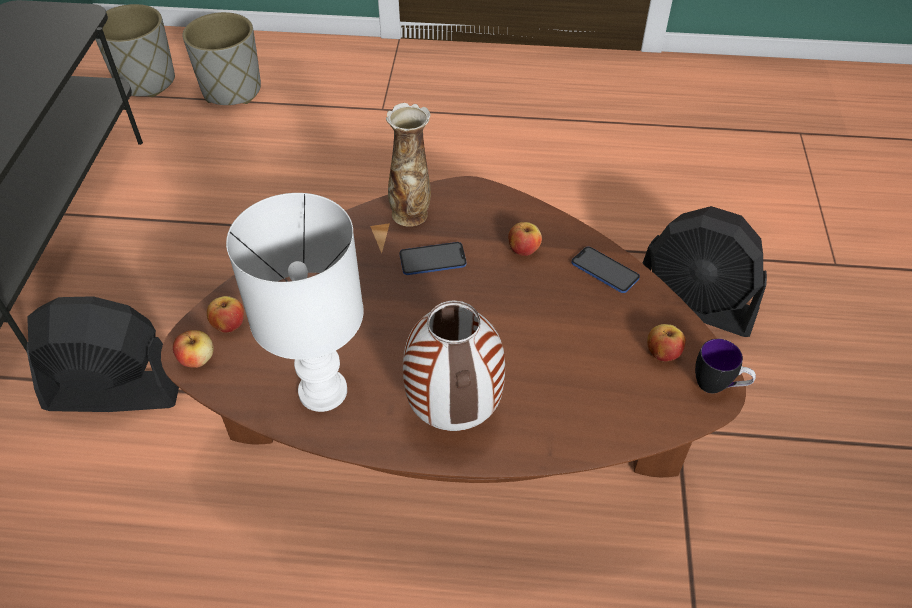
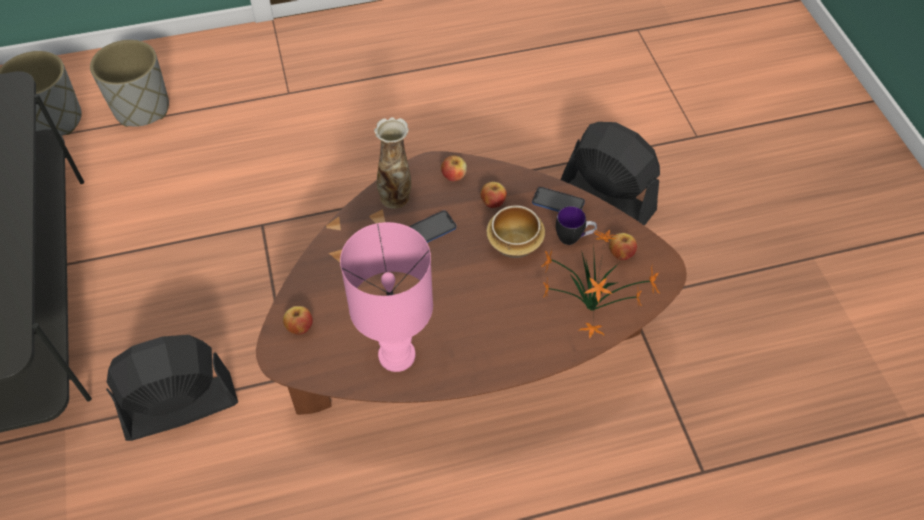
camera: 20 degrees left, 5 degrees up
apple [173,330,213,368] -> apple moved to [441,156,467,181]
white table lamp [226,193,364,412] -> pink table lamp [340,222,433,372]
vase [403,300,505,431] -> none
black fan [642,206,767,337] -> black fan turned 150 degrees counterclockwise [561,122,660,226]
mug [695,339,756,394] -> mug moved to [556,206,597,245]
none -> bowl [486,205,545,258]
none -> potted plant [541,230,660,338]

